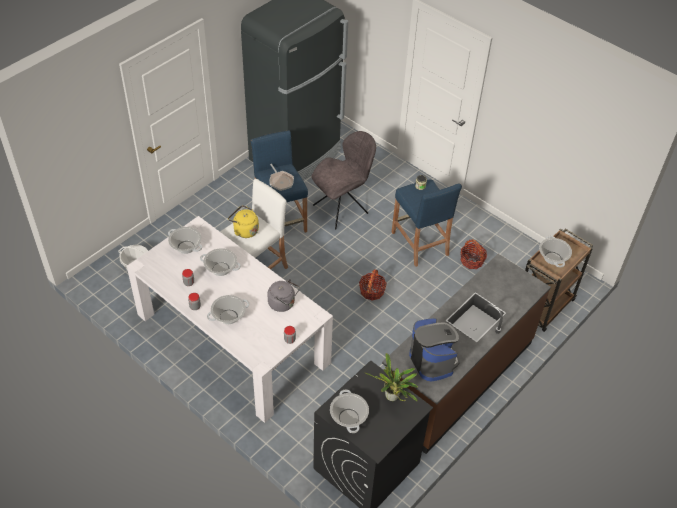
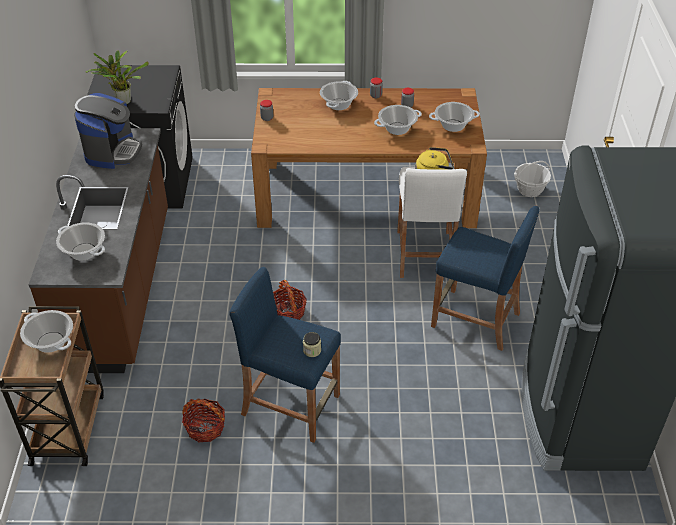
camera: 140 degrees right, 5 degrees down
white dining table [127,216,333,423] -> brown dining table [251,88,487,228]
grey kettle [267,279,300,312] -> none
frying pan [269,163,294,191] -> none
grey chair [312,131,376,229] -> none
cooking pot [330,390,369,433] -> cooking pot moved to [56,222,105,261]
coffee machine [409,318,460,381] -> coffee machine turned 105 degrees counterclockwise [74,93,142,169]

